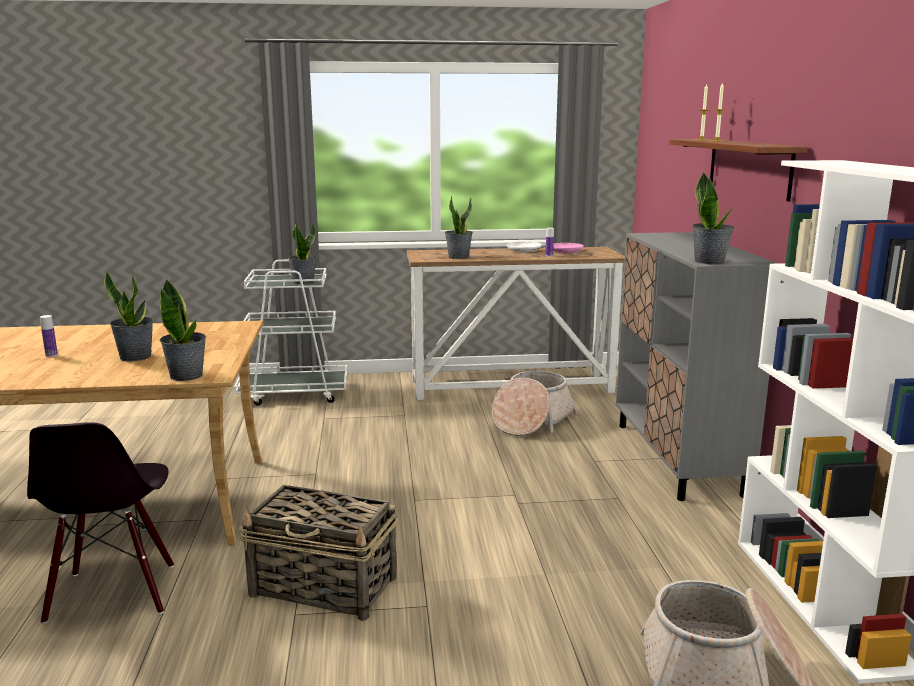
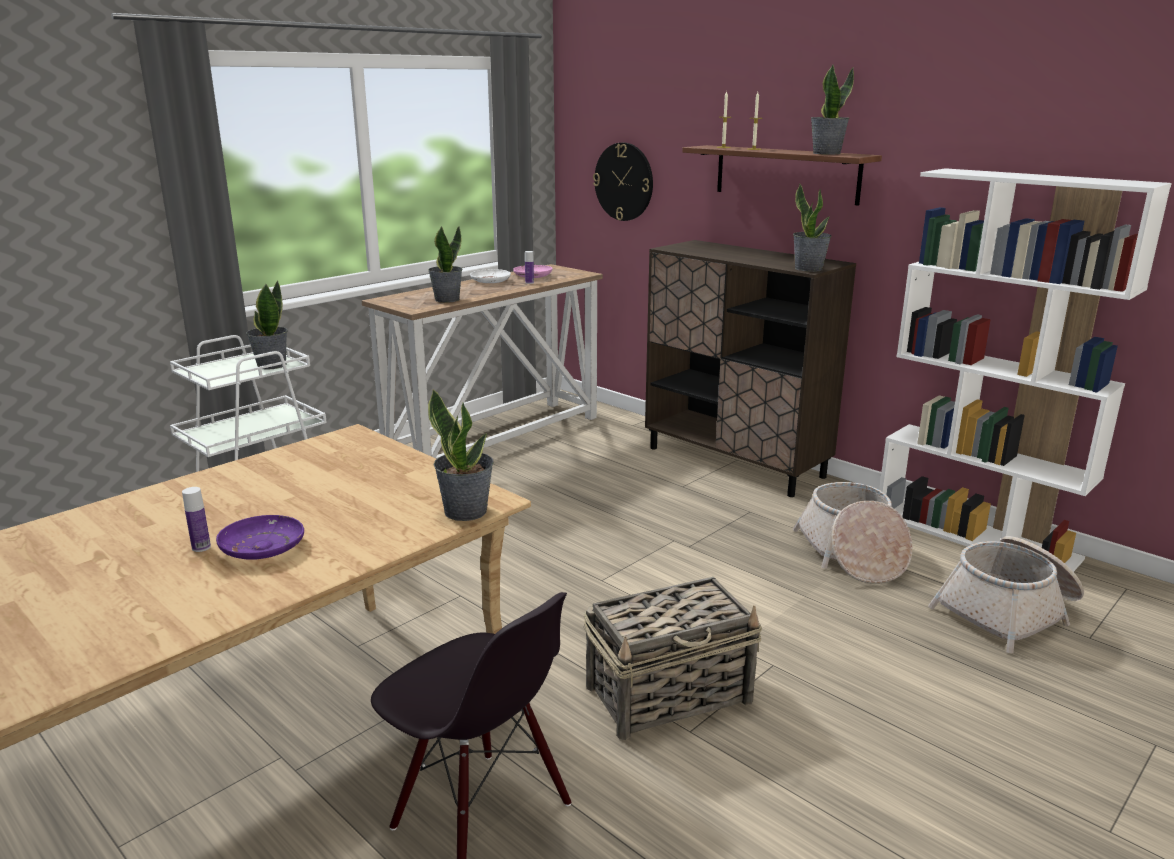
camera: 40 degrees left, 5 degrees up
potted plant [104,271,153,361] -> potted plant moved to [811,64,854,155]
basket [492,371,578,436] -> basket moved to [793,482,913,584]
grey cabinet [616,232,779,501] -> brown cabinet [645,240,856,497]
none -> purple plate [216,515,304,560]
none -> wall clock [593,143,653,221]

